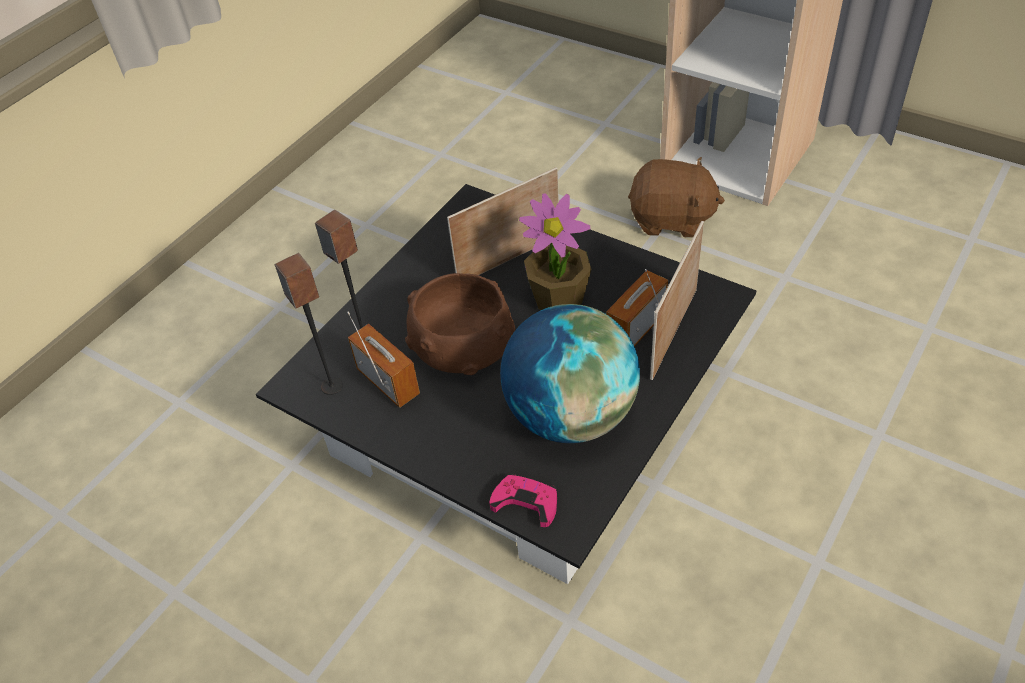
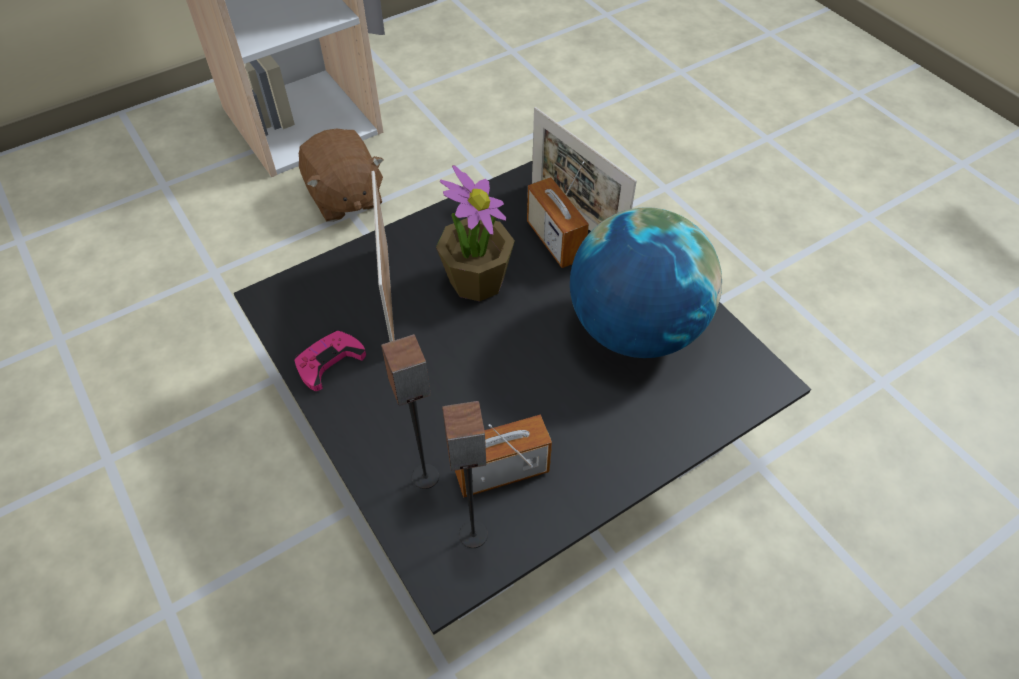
camera: 70 degrees left, 5 degrees up
brown bowl [405,273,515,375] -> none
pink game controller [490,474,557,527] -> pink game controller moved to [294,330,366,391]
brown plush toy [628,157,725,238] -> brown plush toy turned 120 degrees clockwise [299,128,384,222]

